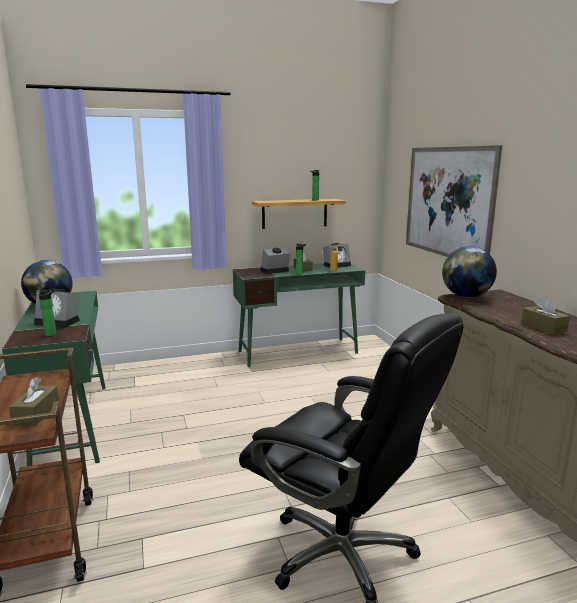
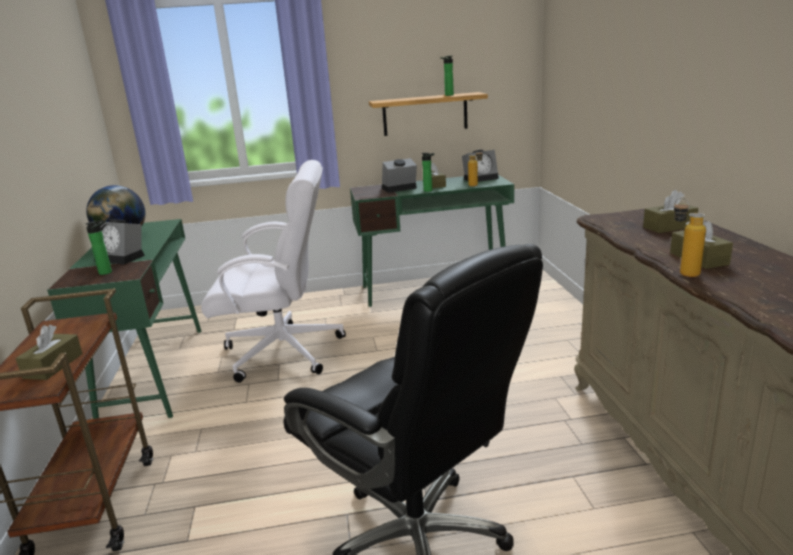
camera: 10 degrees right, 5 degrees up
picture [406,145,502,257] -> none
globe [442,246,497,298] -> none
none -> white office chair [201,160,346,383]
none -> brown tissue box [643,190,698,233]
none -> bottle [674,198,706,277]

